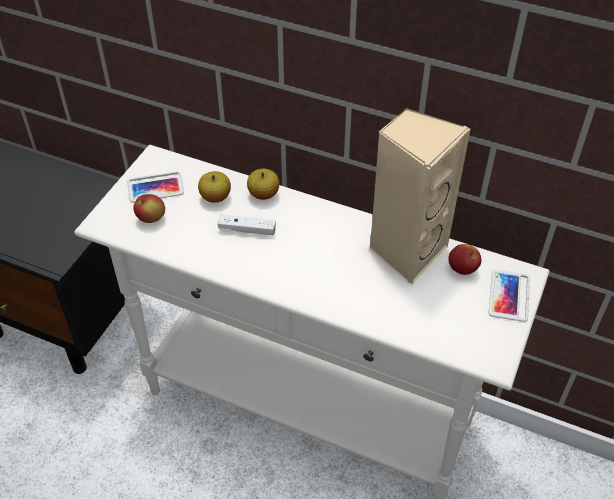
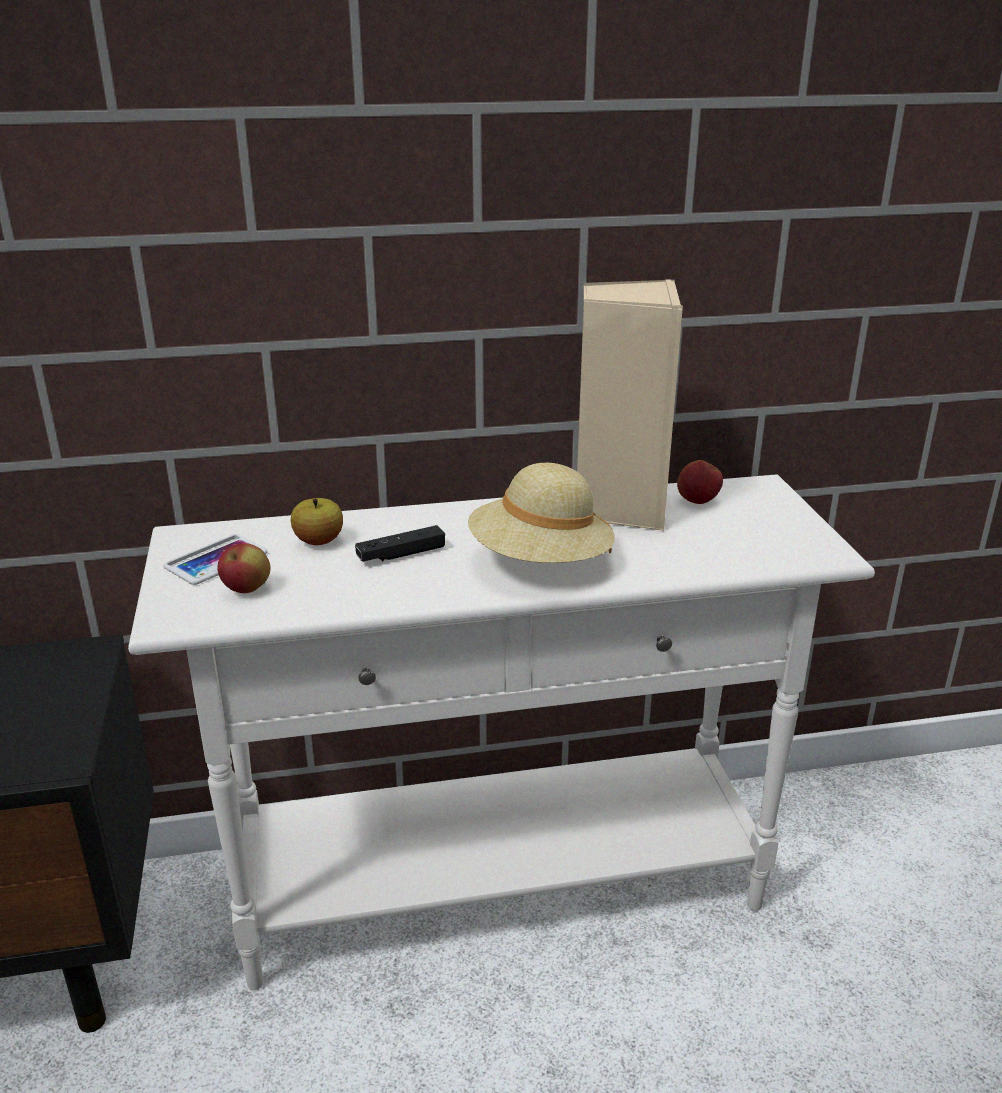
camera: 35 degrees left, 20 degrees down
white game controller [218,215,276,235] -> black game controller [355,525,445,562]
apple [247,169,279,200] -> none
phone [489,270,530,322] -> none
none -> beige hat [468,463,615,563]

